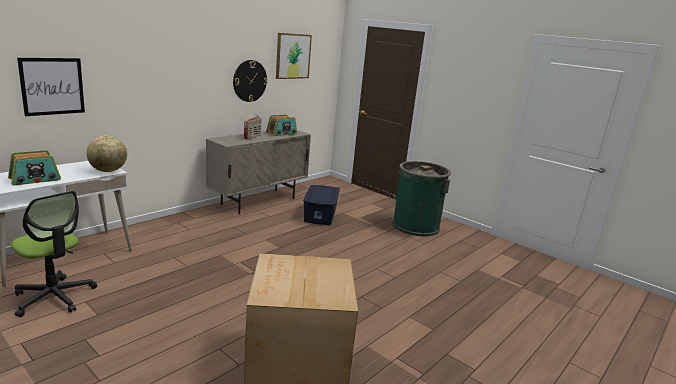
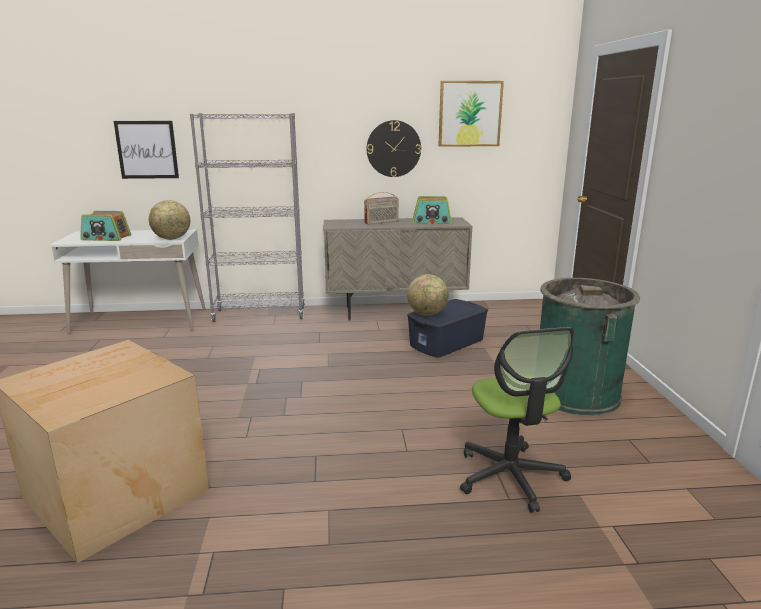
camera: 45 degrees right, 0 degrees up
office chair [11,191,97,317] -> office chair moved to [460,327,575,513]
none -> grey bookcase [190,113,305,322]
none -> globe [407,274,449,316]

